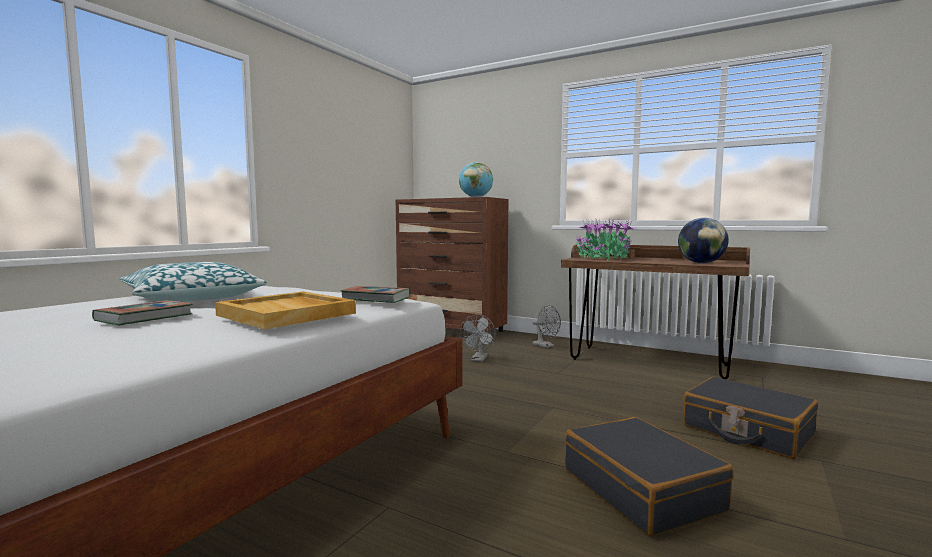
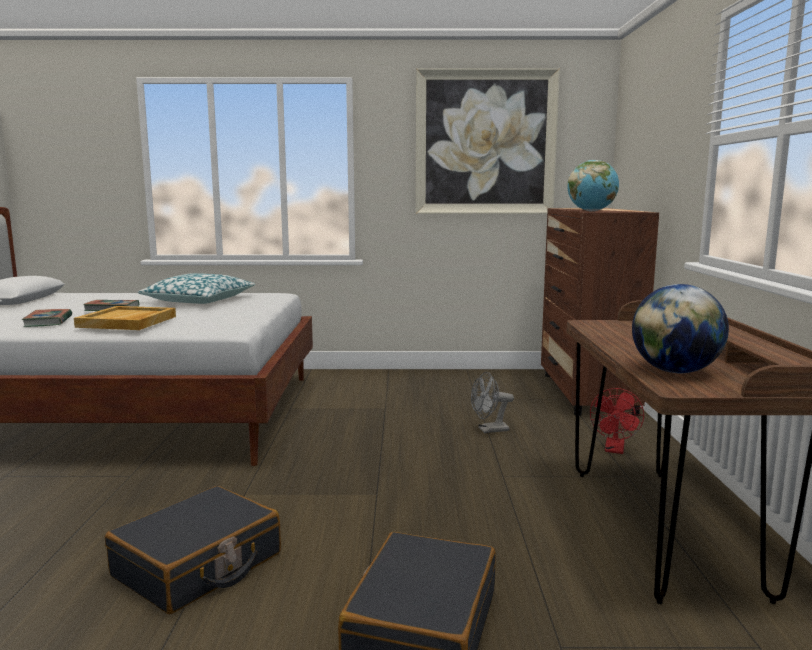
camera: 60 degrees right, 5 degrees up
book [341,286,410,303] -> book moved to [22,309,72,327]
grey fan [532,305,561,348] -> red fan [590,388,644,454]
potted plant [575,218,636,260] -> none
none -> picture [416,68,560,214]

